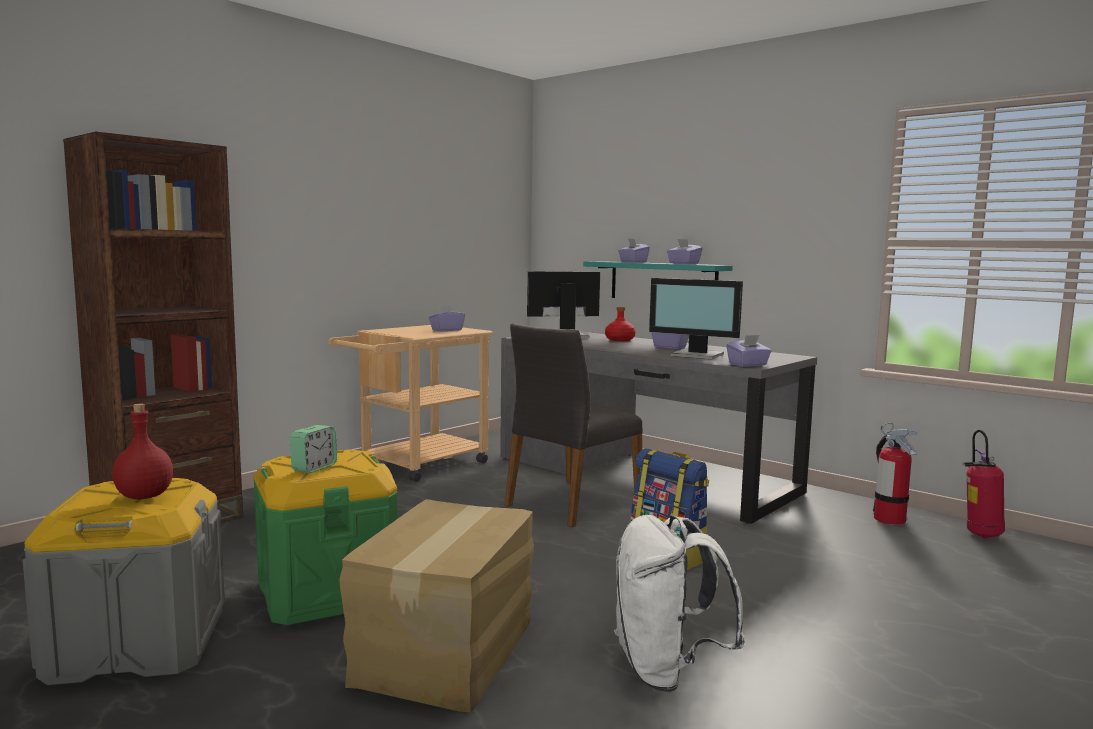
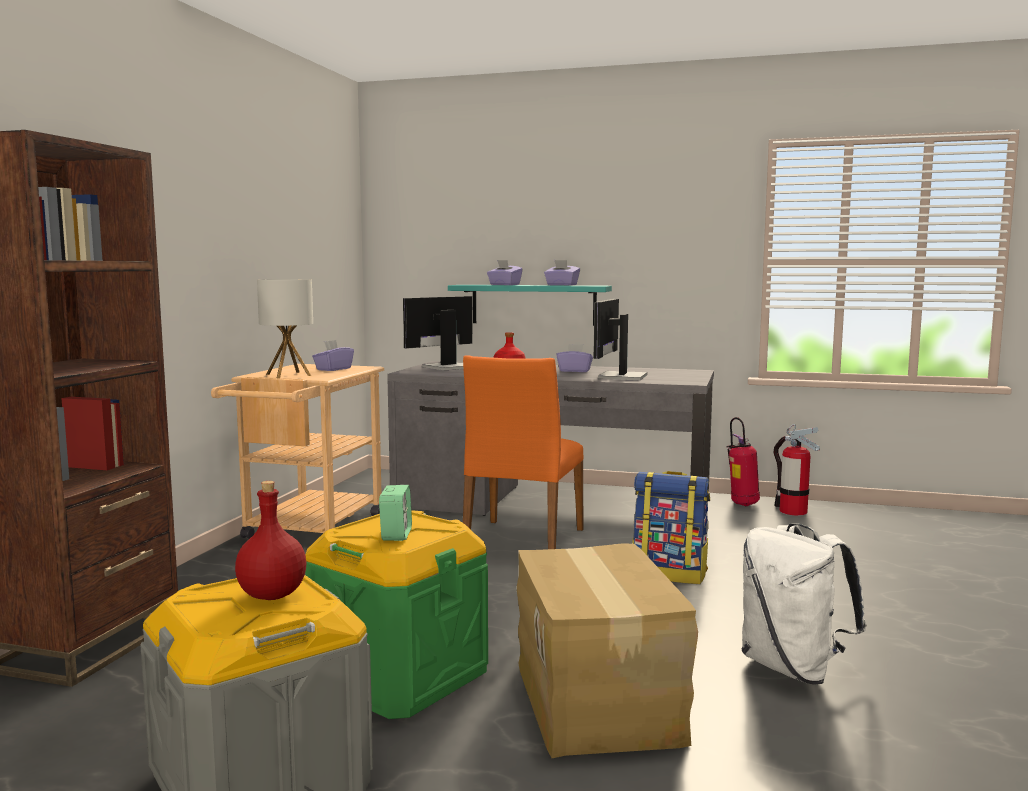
camera: 25 degrees left, 0 degrees up
grey chair [505,323,643,527] -> orange chair [463,355,584,549]
monitor [649,278,743,359] -> monitor turned 105 degrees clockwise [594,299,647,380]
purple tissue box [727,335,772,367] -> none
fire extinguisher [963,430,1005,538] -> fire extinguisher moved to [727,417,760,506]
none -> table lamp [257,279,313,378]

